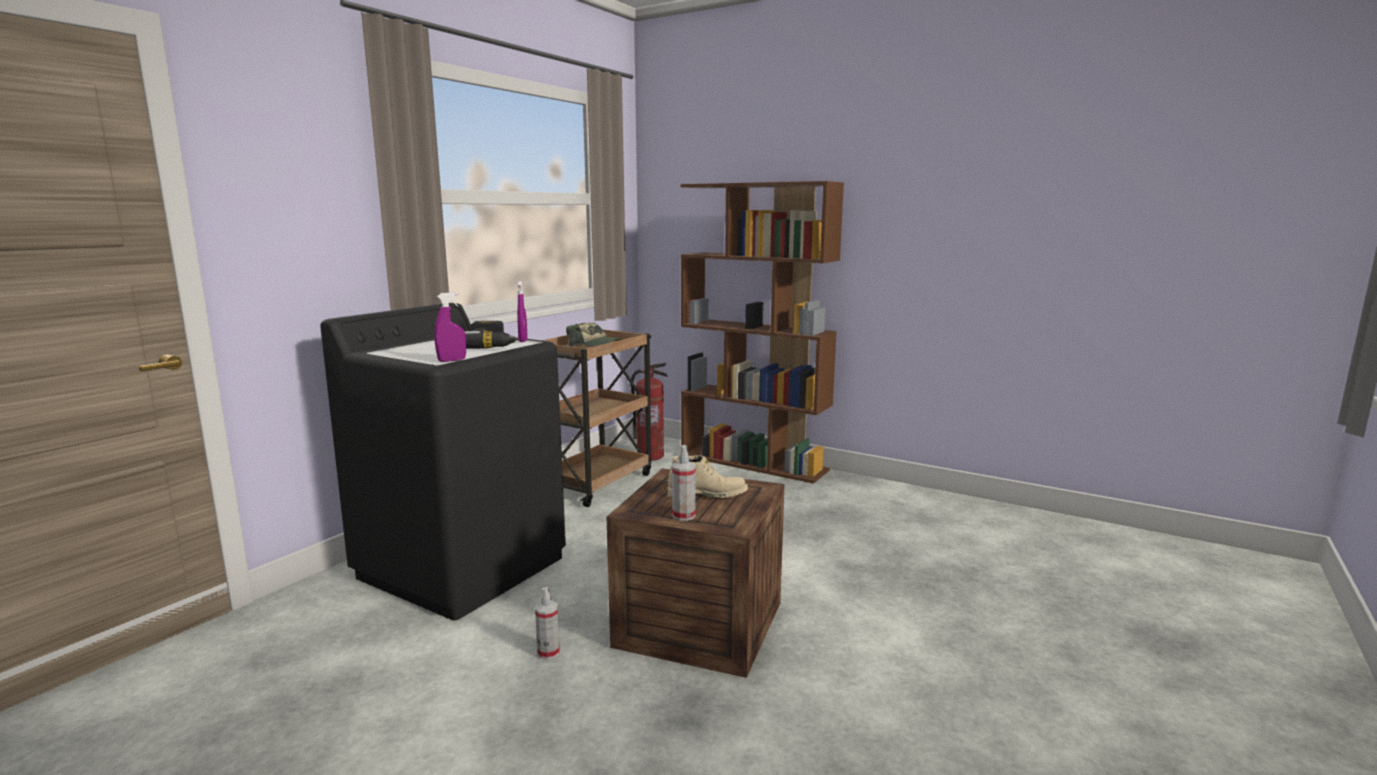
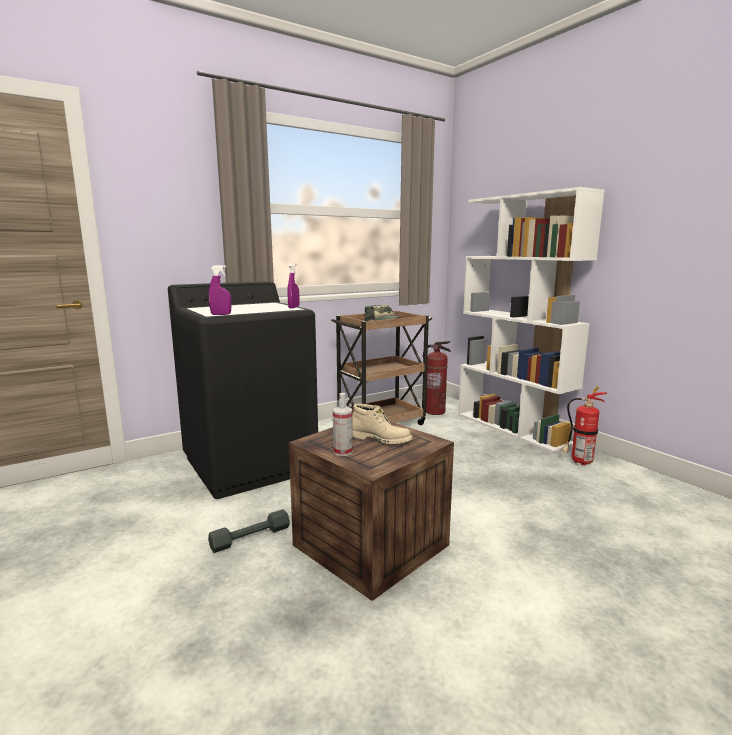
camera: 25 degrees right, 0 degrees up
power drill [465,321,520,349] -> none
spray bottle [535,587,560,660] -> grey dumbbell [208,509,290,553]
brown bookcase [681,181,844,484] -> white bookcase [458,187,605,453]
none -> fire extinguisher [561,386,607,466]

